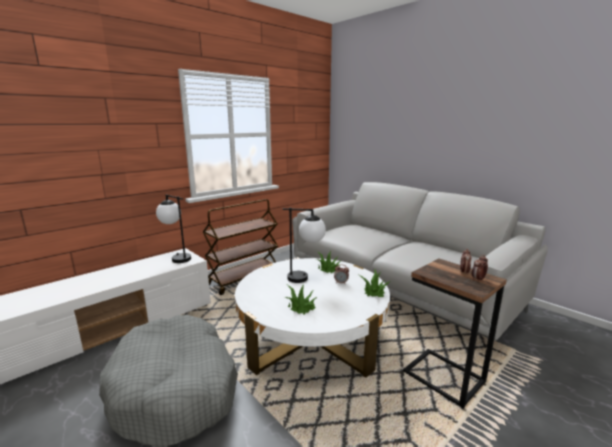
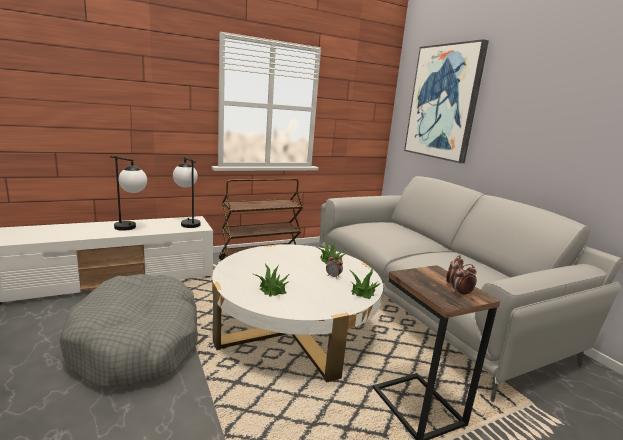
camera: 15 degrees right, 0 degrees up
table lamp [282,208,326,283] -> table lamp moved to [110,156,147,231]
none -> picture [404,39,489,163]

